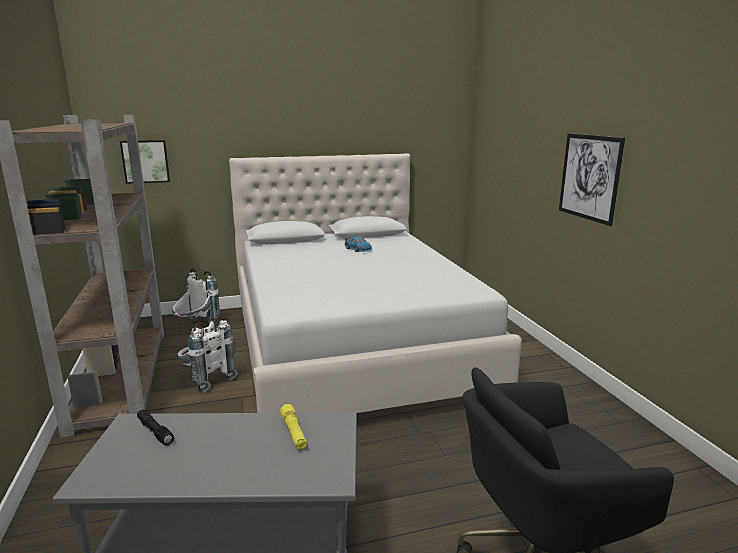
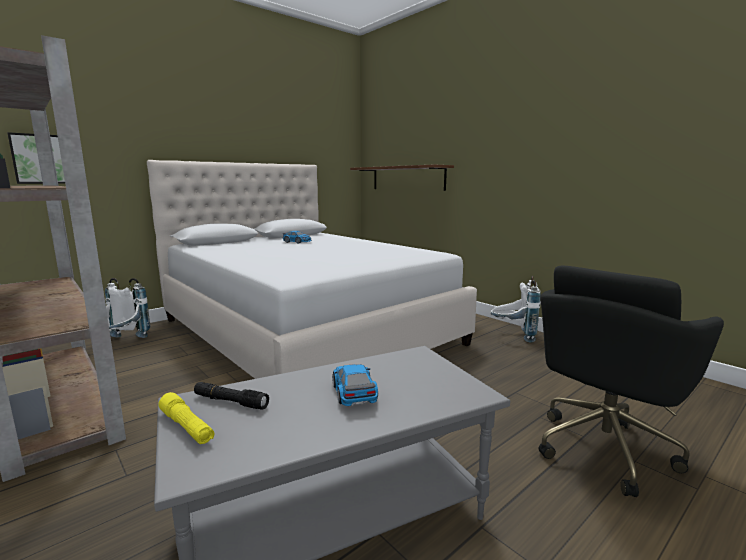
camera: 25 degrees left, 5 degrees down
white backpack [177,316,238,393] -> white backpack moved to [490,276,541,343]
yellow flashlight [280,404,307,450] -> yellow flashlight moved to [158,392,214,445]
picture [559,133,625,226] -> none
none -> toy car [332,364,378,406]
none -> brown shelf [350,164,454,191]

